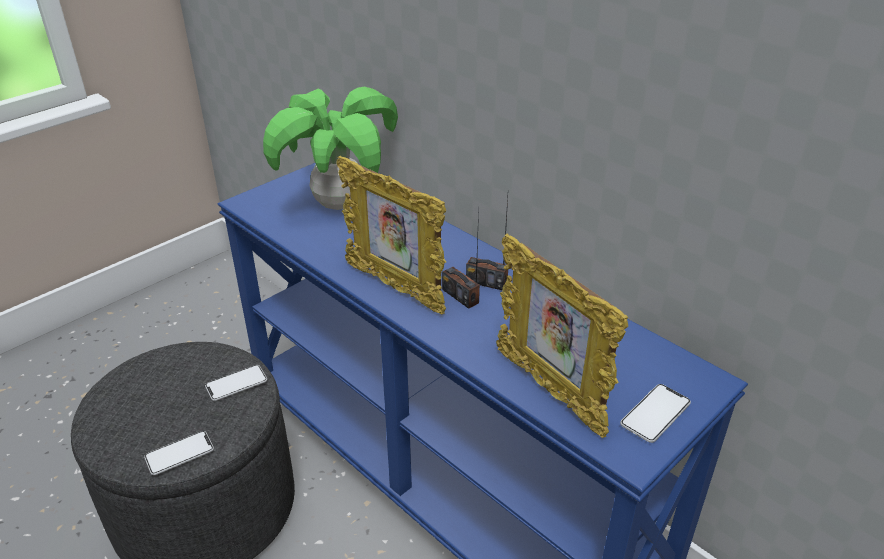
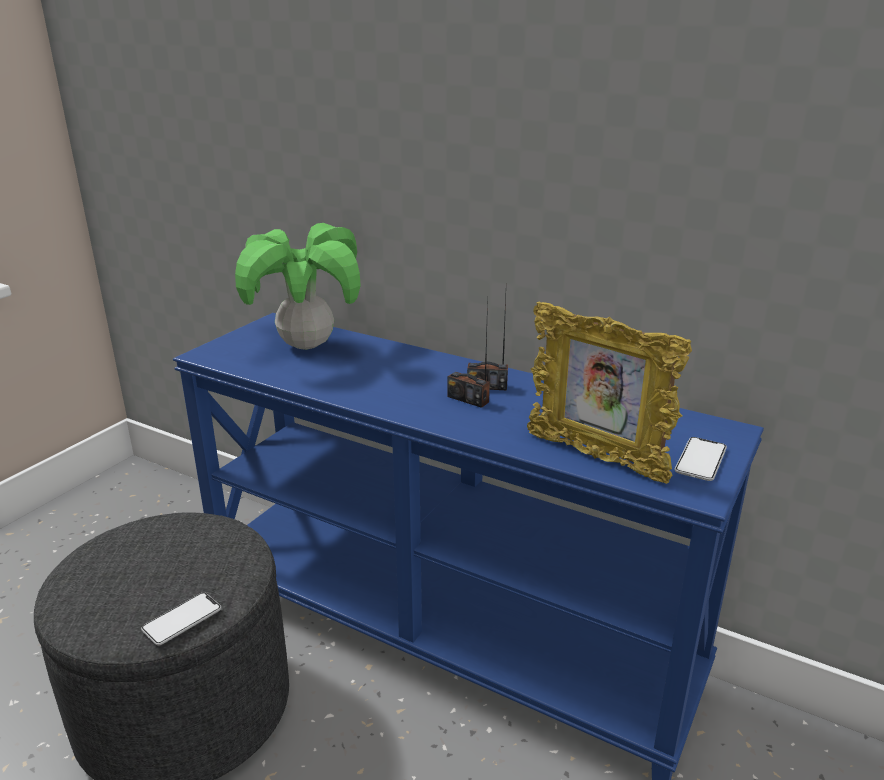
camera: 15 degrees left, 10 degrees down
phone [205,365,267,401] -> none
picture frame [337,156,446,315] -> none

